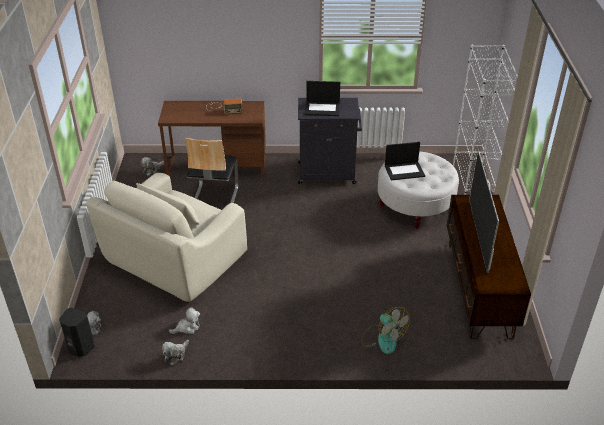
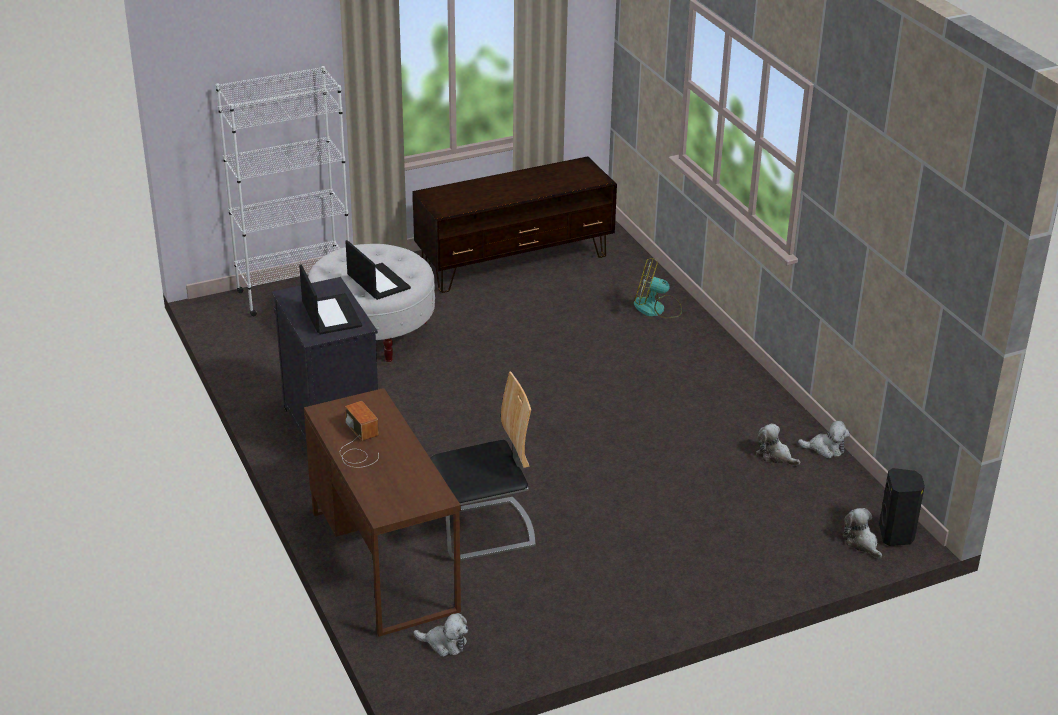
camera: 115 degrees left, 5 degrees down
beige armchair [86,173,247,303] -> none
fan [361,307,410,354] -> fan turned 105 degrees counterclockwise [634,258,682,319]
television [469,151,499,273] -> none

